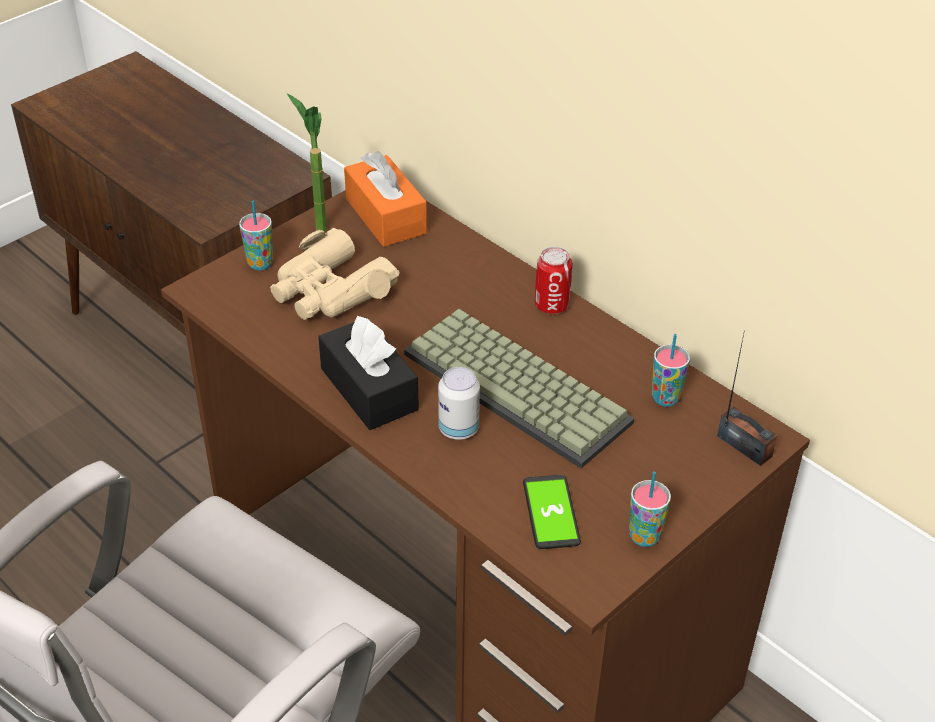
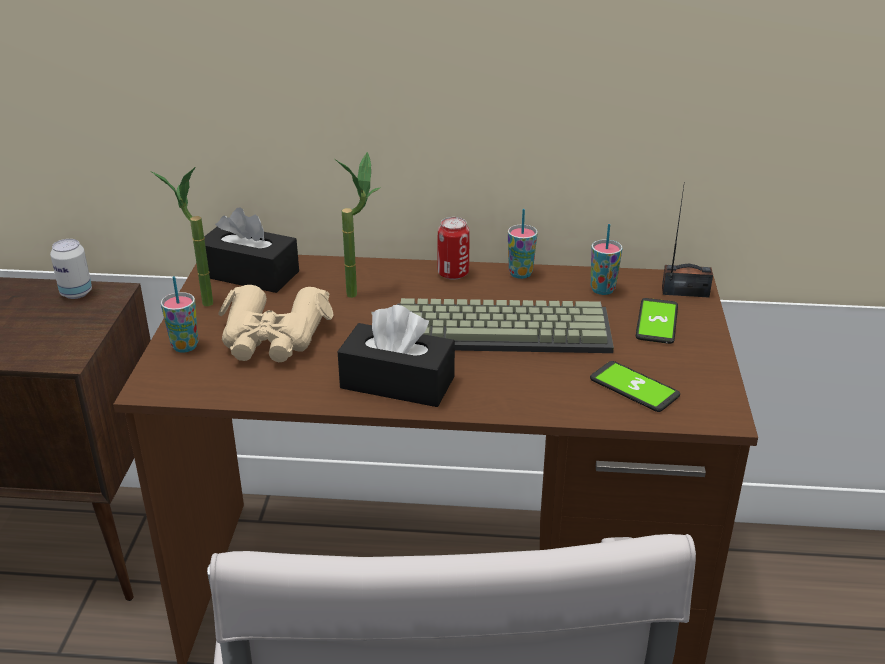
camera: 40 degrees left, 10 degrees down
orange tissue box [344,151,427,247] -> black tissue box [204,207,299,293]
can [438,367,480,440] -> can moved to [50,239,92,299]
cup [629,472,671,547] -> cup moved to [508,209,538,279]
none -> potted plant [335,152,380,298]
none -> phone [636,298,678,344]

